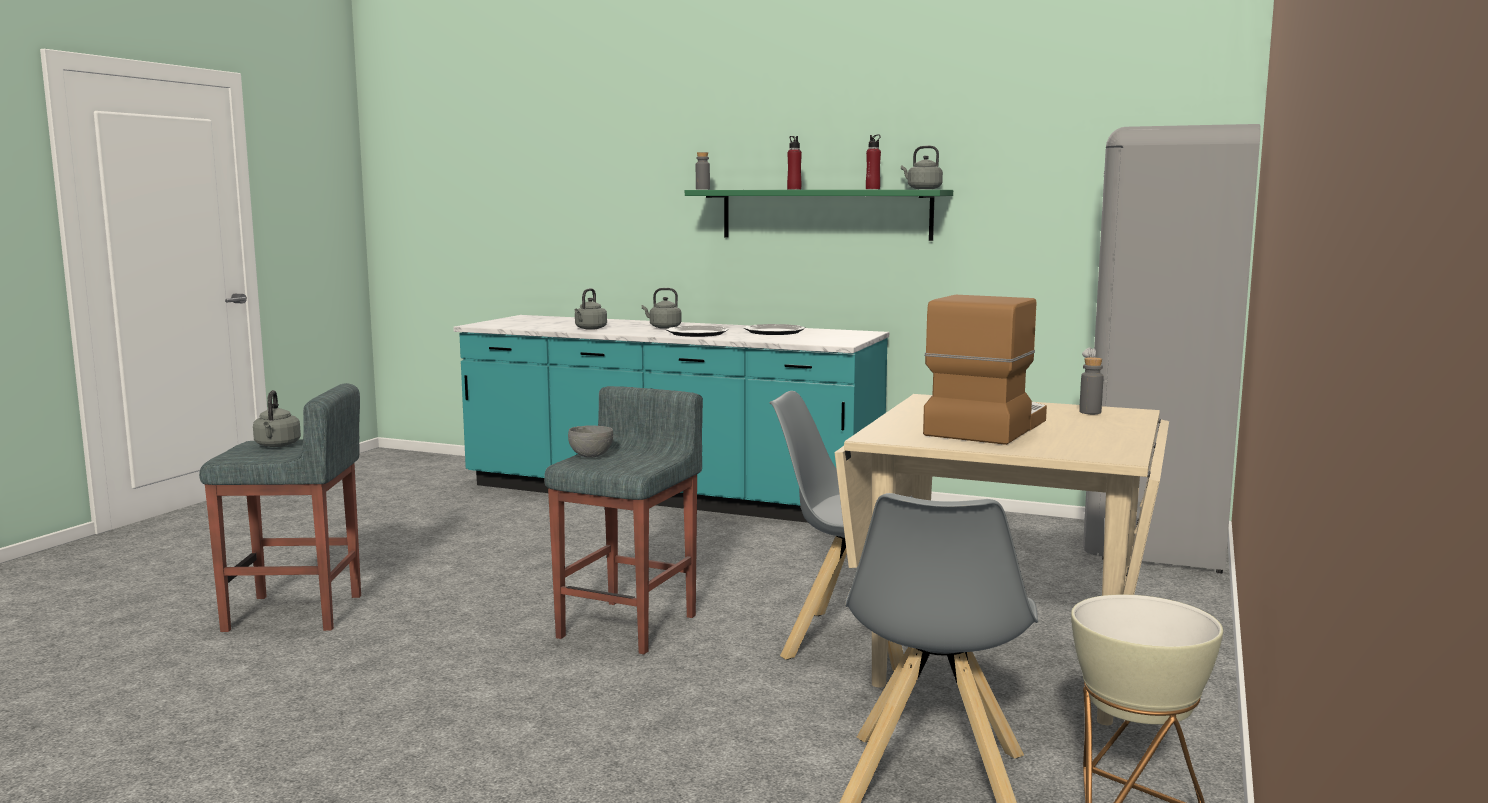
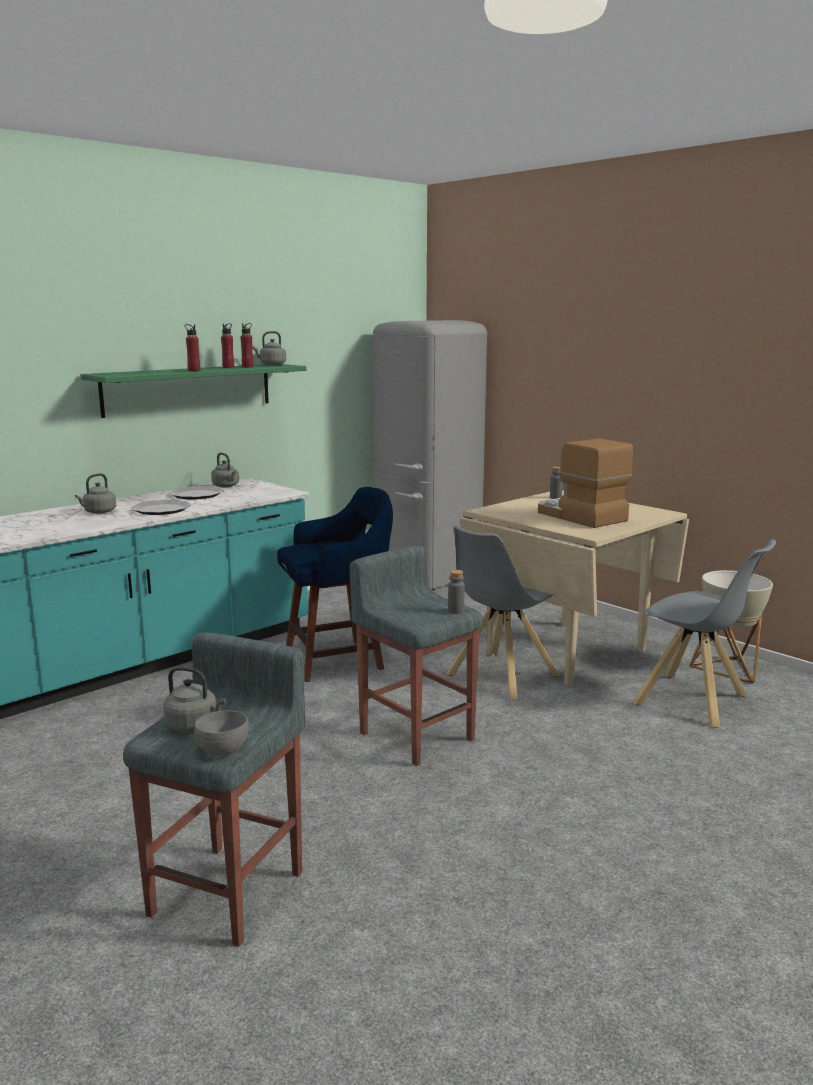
camera: 65 degrees left, 5 degrees up
grey bowl [568,425,613,458] -> grey bowl moved to [194,710,249,756]
grey kettle [575,288,607,330] -> grey kettle moved to [211,453,239,487]
grey bottle [696,152,710,190] -> grey bottle moved to [448,570,465,614]
none -> red bottle [221,323,234,368]
none -> blue stool [277,487,393,682]

